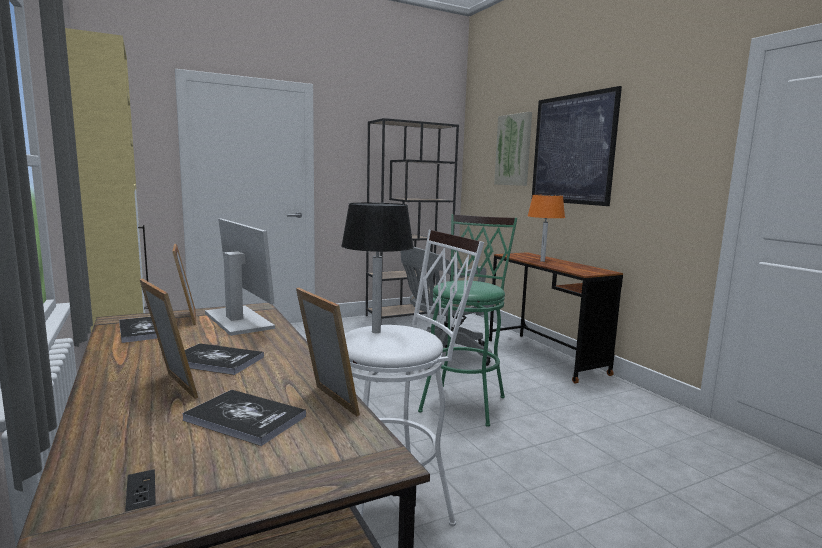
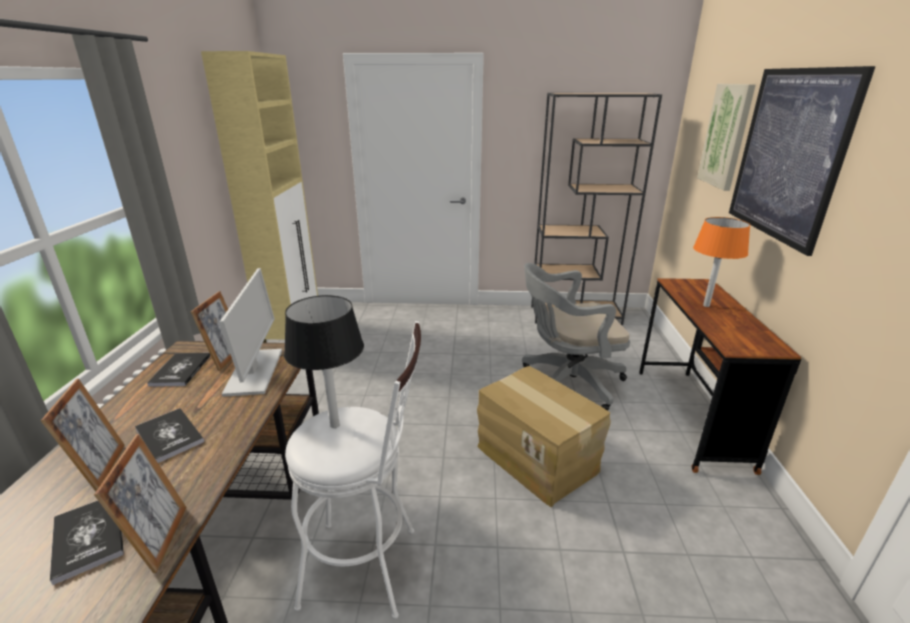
camera: 30 degrees right, 15 degrees up
green stool [418,214,517,427] -> cardboard box [477,366,611,507]

